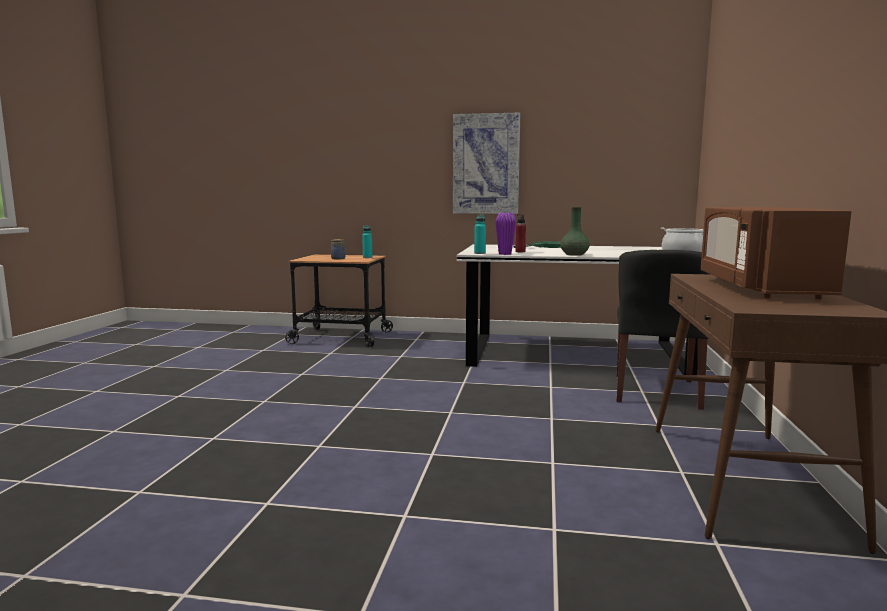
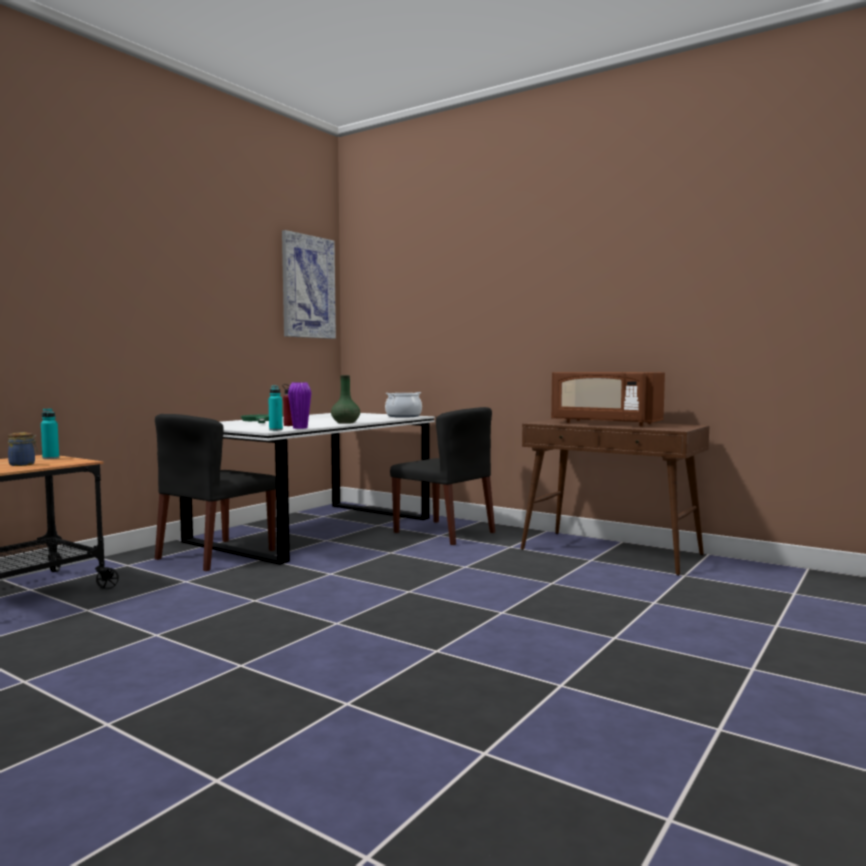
camera: 65 degrees left, 5 degrees down
picture [453,113,520,214] -> picture moved to [282,230,336,339]
none -> black chair [155,414,276,571]

